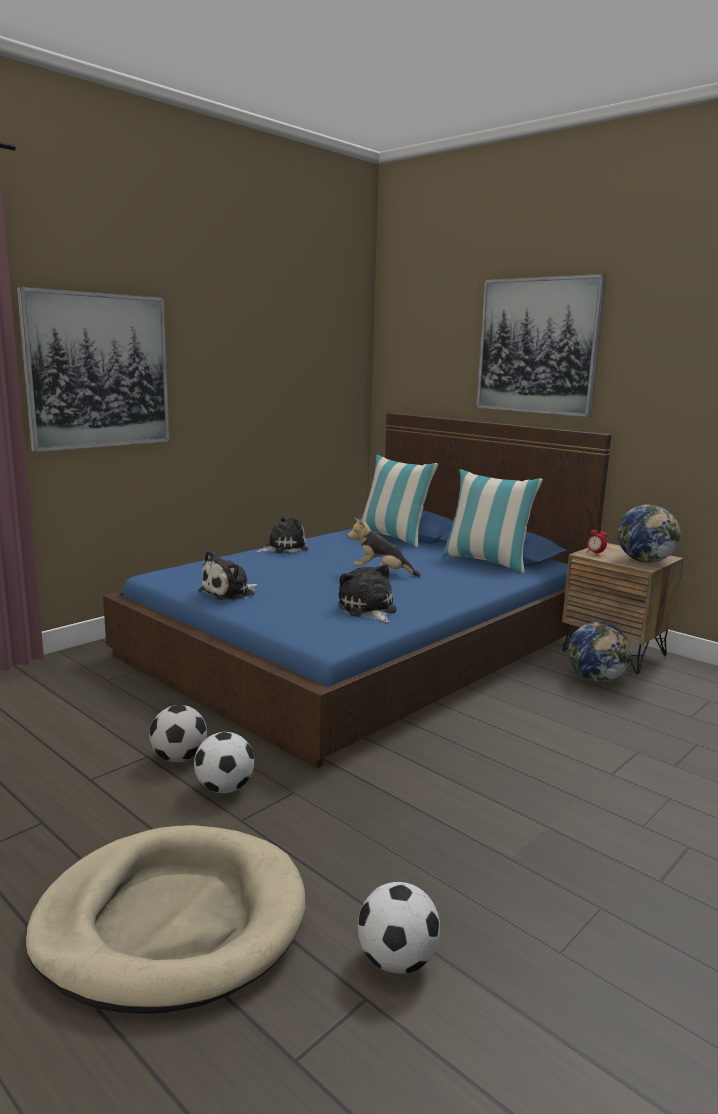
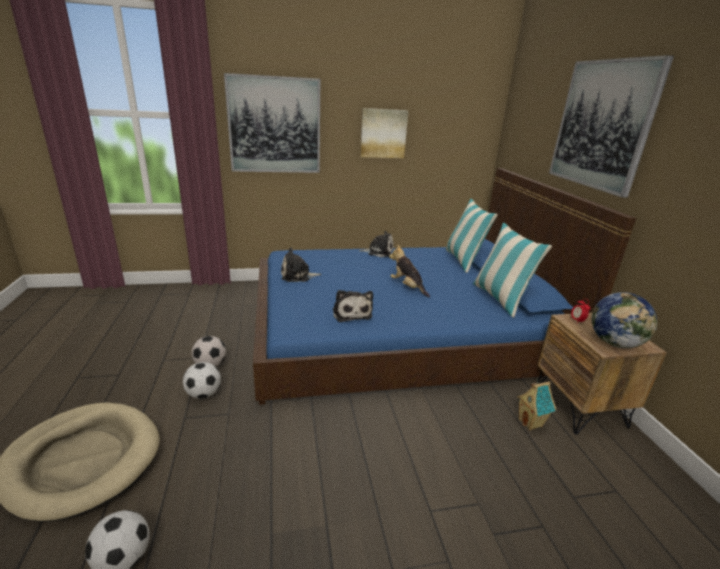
camera: 35 degrees right, 10 degrees up
plush toy [338,564,397,623] -> plush toy turned 150 degrees clockwise [333,290,373,322]
globe [568,622,632,682] -> toy house [517,379,556,430]
none -> picture [360,108,408,158]

